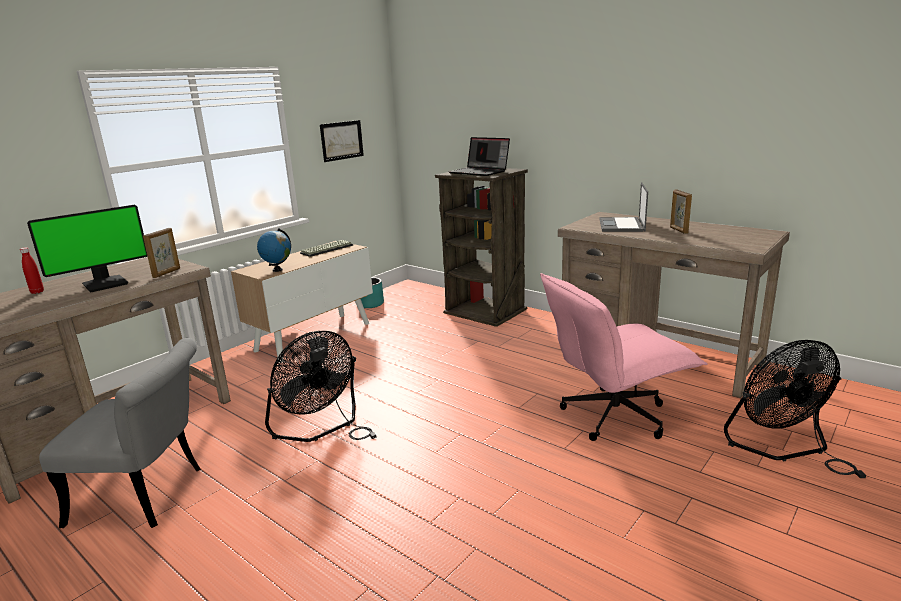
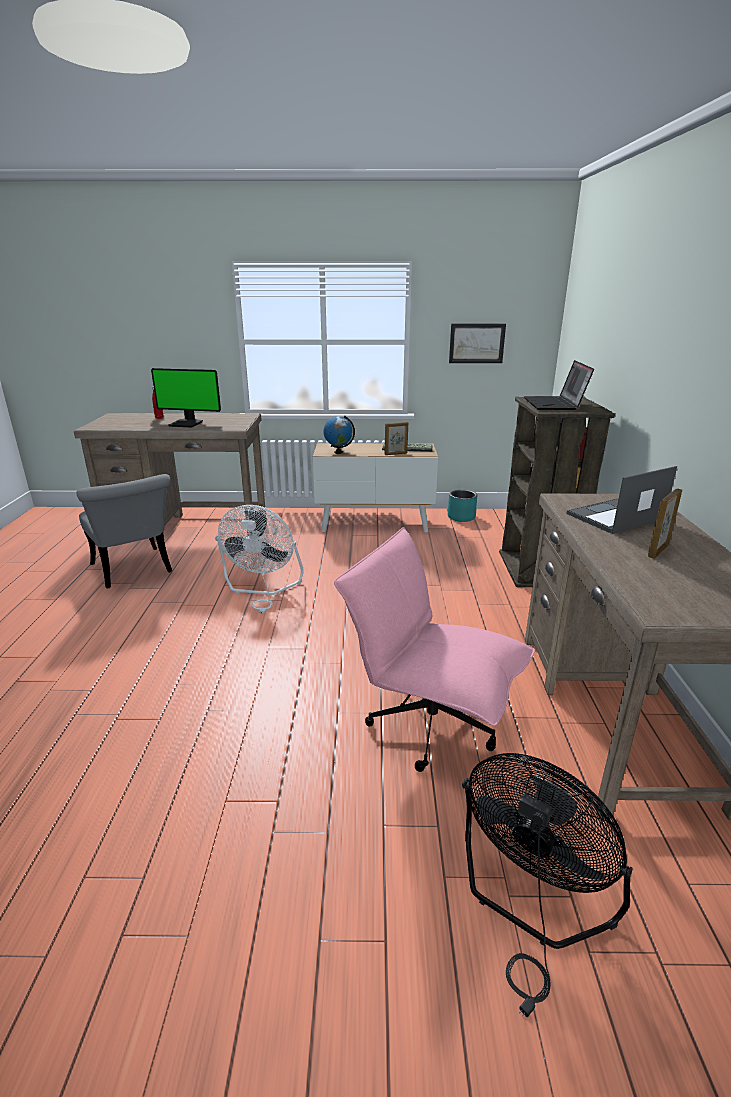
camera: 50 degrees right, 5 degrees up
picture frame [143,228,180,278] -> picture frame moved to [385,422,408,455]
black fan [265,331,376,442] -> white fan [215,505,304,613]

